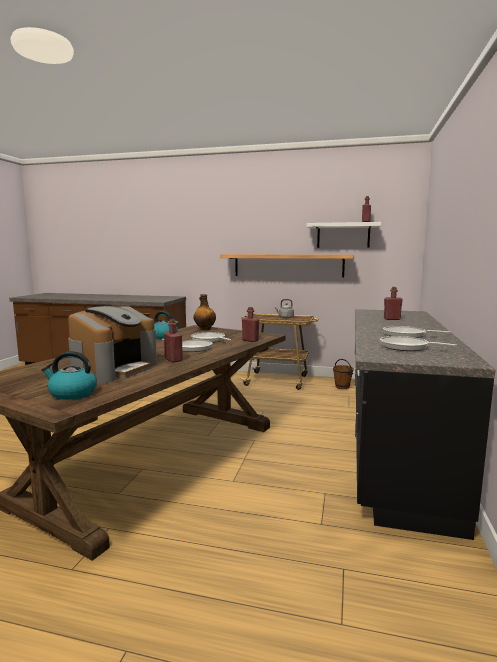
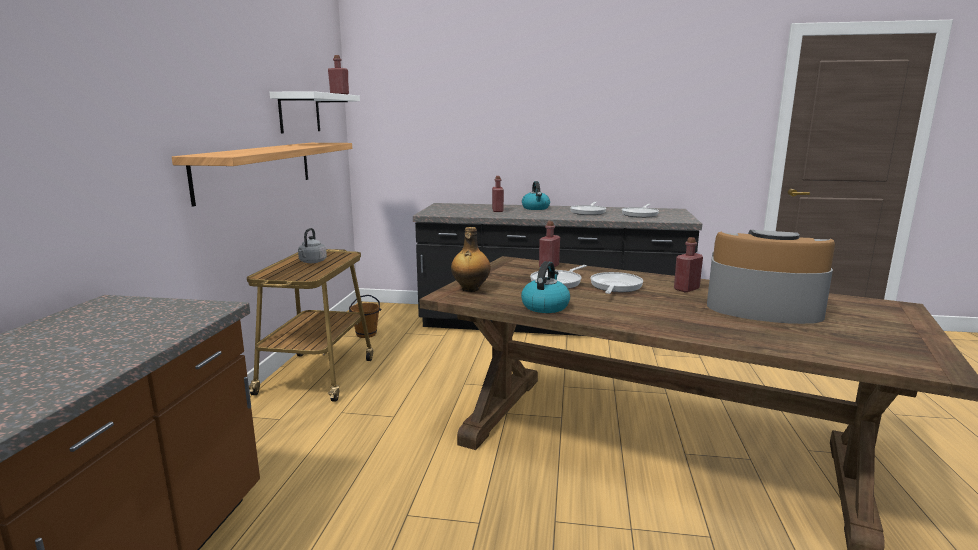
camera: 95 degrees left, 5 degrees up
kettle [41,351,97,400] -> kettle moved to [522,181,550,210]

